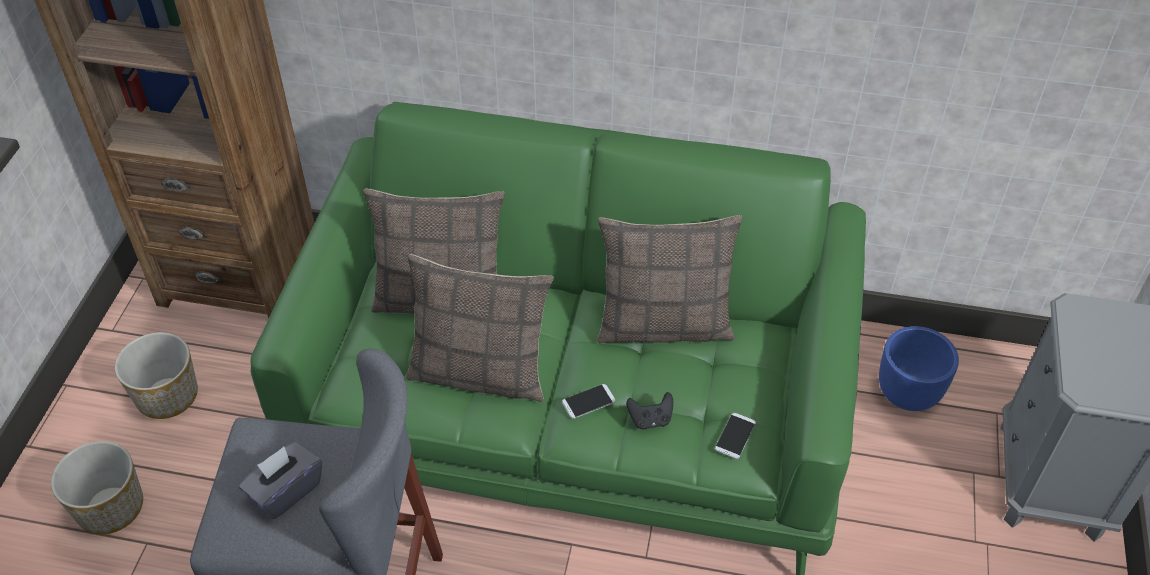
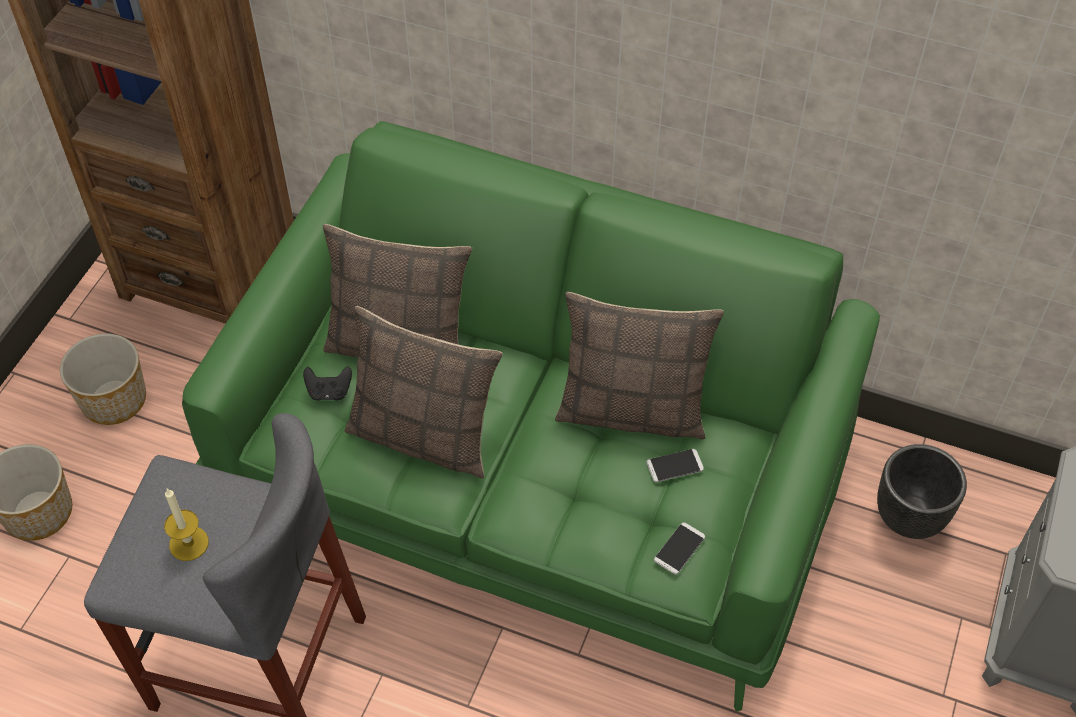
camera: 10 degrees right, 5 degrees up
grey tissue box [239,442,322,519] -> candle [164,489,209,561]
phone [562,384,616,419] -> phone moved to [646,449,704,482]
black game controller [626,392,673,430] -> black game controller moved to [303,366,352,401]
blue planter [879,326,959,411] -> black planter [877,444,967,539]

